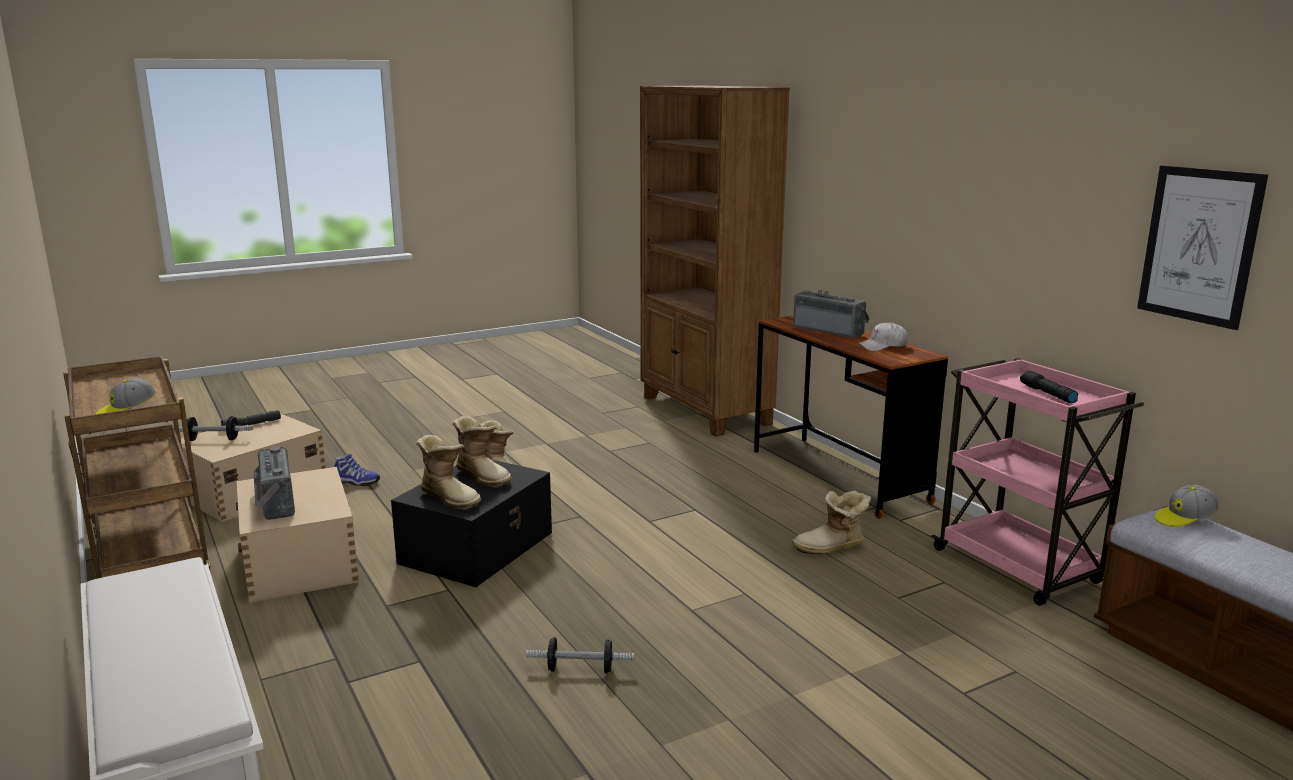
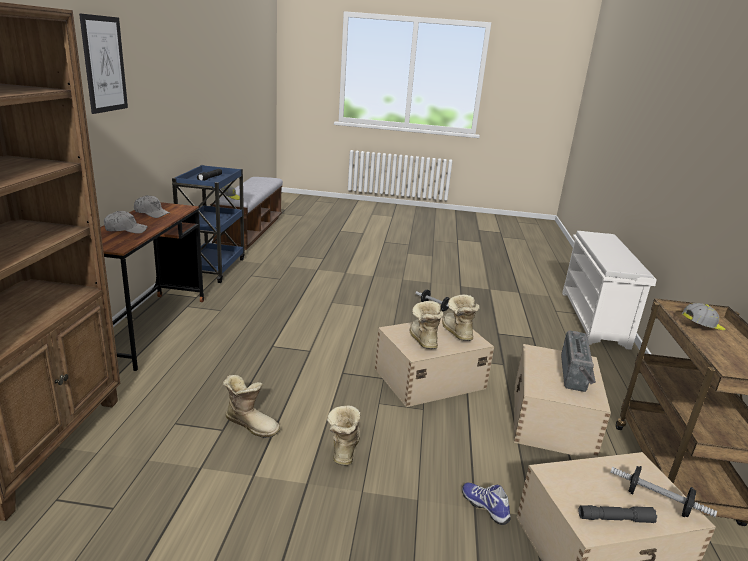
camera: 145 degrees left, 5 degrees up
black storage box [391,460,552,587] -> beige storage box [375,317,494,407]
boot [792,490,871,554] -> boot moved to [223,375,280,438]
radio [793,290,870,338] -> white cap [104,211,148,234]
pink cart [931,358,1144,606] -> blue cart [172,165,245,283]
picture [1137,166,1268,330] -> picture moved to [79,13,128,114]

